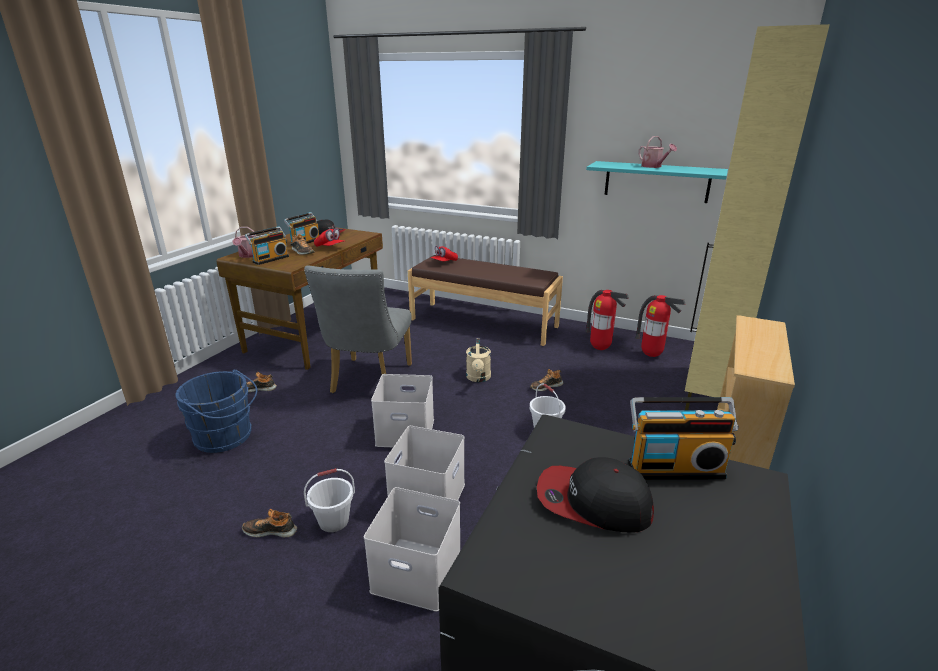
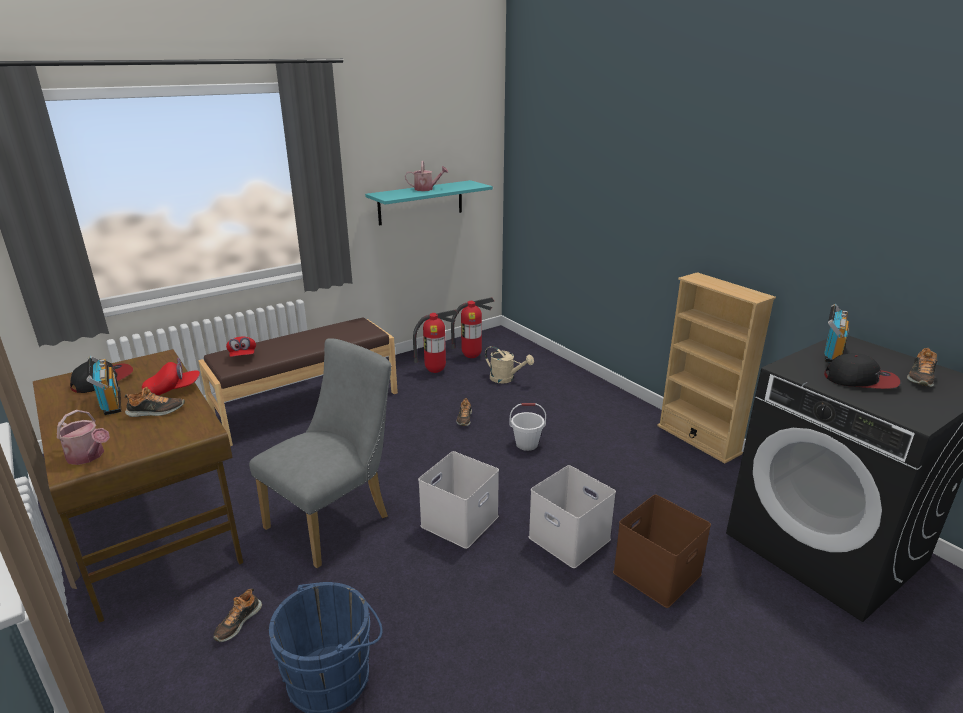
camera: 60 degrees left, 0 degrees up
shoe [242,509,297,537] -> shoe moved to [907,348,938,387]
radio [245,226,289,265] -> none
grey chair [304,265,412,393] -> grey chair turned 90 degrees counterclockwise [249,338,392,568]
white bucket [304,468,355,532] -> none
white storage box [364,487,460,612] -> brown storage box [613,495,711,608]
beige watering can [466,339,491,382] -> beige watering can moved to [485,346,534,383]
cap [537,457,654,533] -> cap turned 120 degrees counterclockwise [824,353,900,389]
beige cabinet [685,24,830,410] -> none

